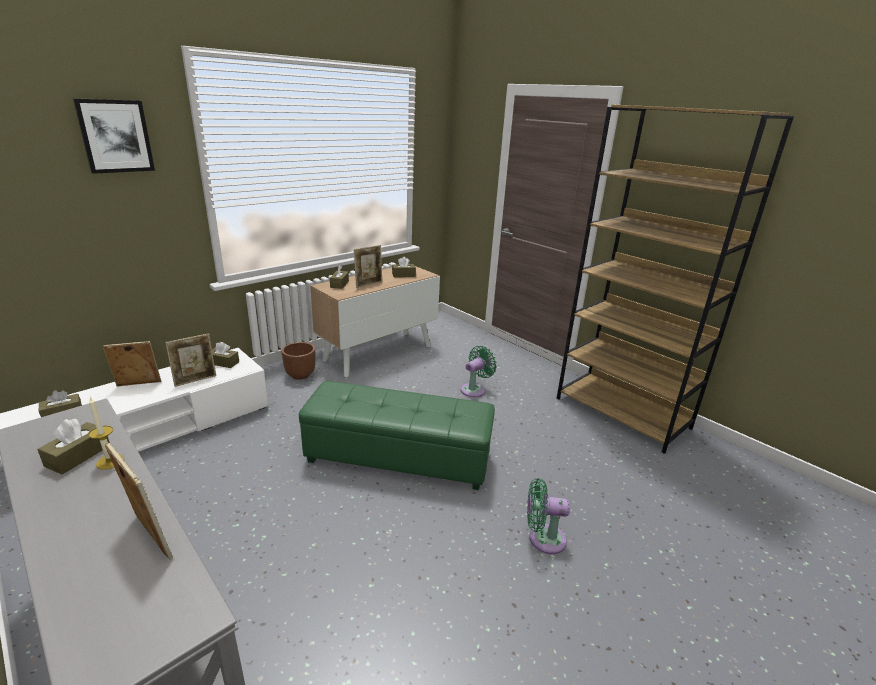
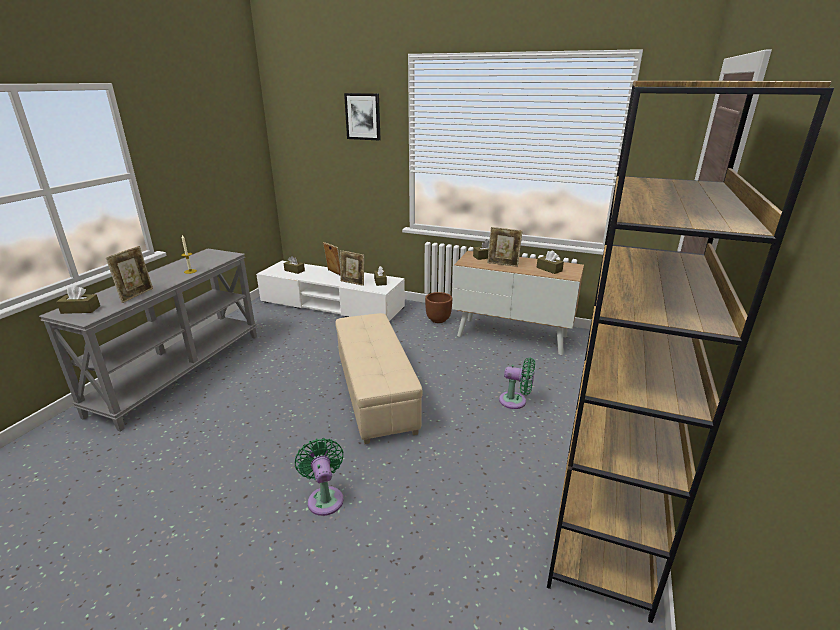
camera: 65 degrees right, 0 degrees up
brown tissue box [37,419,110,475] -> brown tissue box moved to [56,285,100,314]
green ottoman [299,381,495,490] -> beige ottoman [335,313,423,444]

